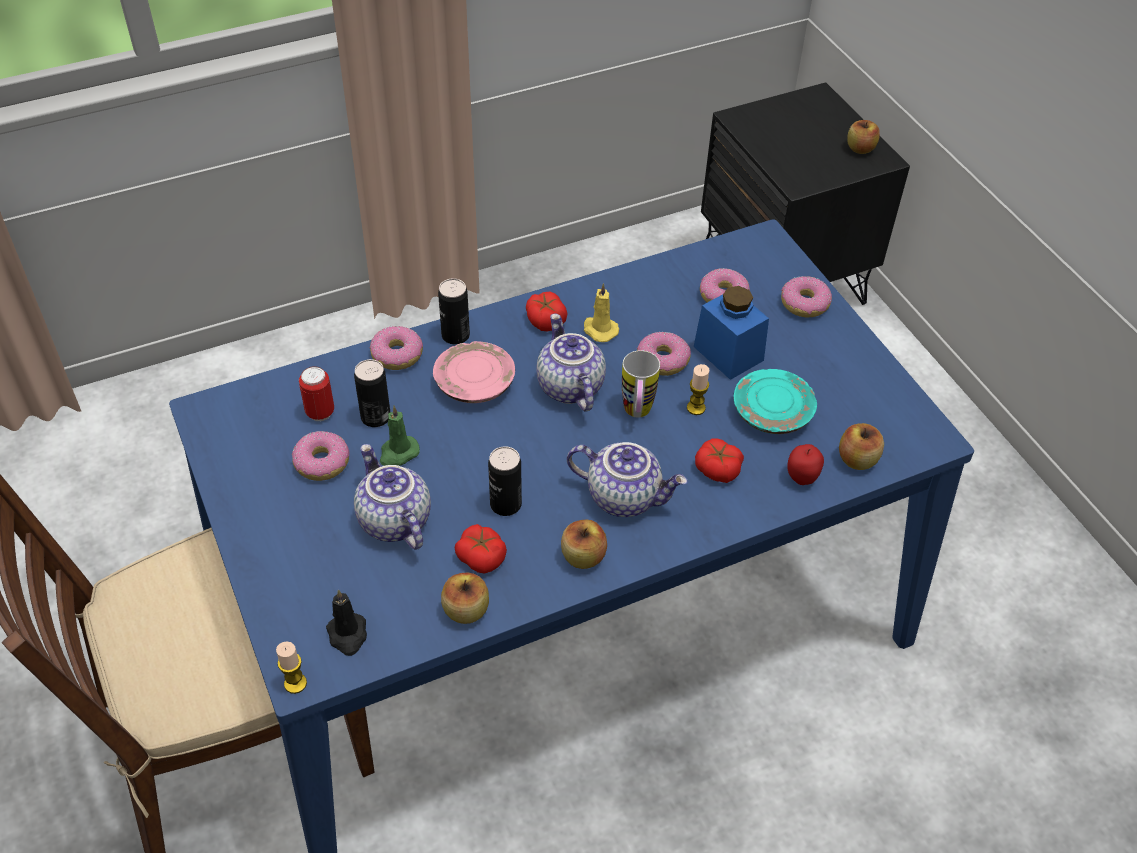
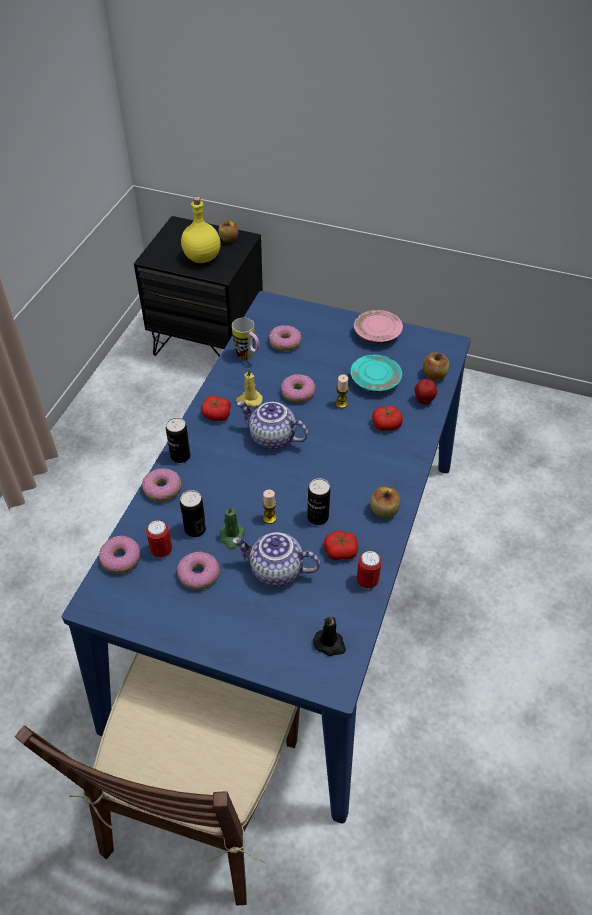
camera: 45 degrees left, 0 degrees up
candle [276,641,307,694] -> candle moved to [262,490,277,524]
pink plate [433,341,515,403] -> pink plate moved to [354,310,403,344]
apple [441,573,489,624] -> can [357,550,382,589]
teapot [567,442,688,517] -> none
mug [622,350,660,418] -> mug moved to [232,318,259,360]
blue jar [694,286,769,380] -> none
donut [781,276,832,317] -> donut moved to [99,536,140,574]
none -> yellow bottle [181,197,221,263]

